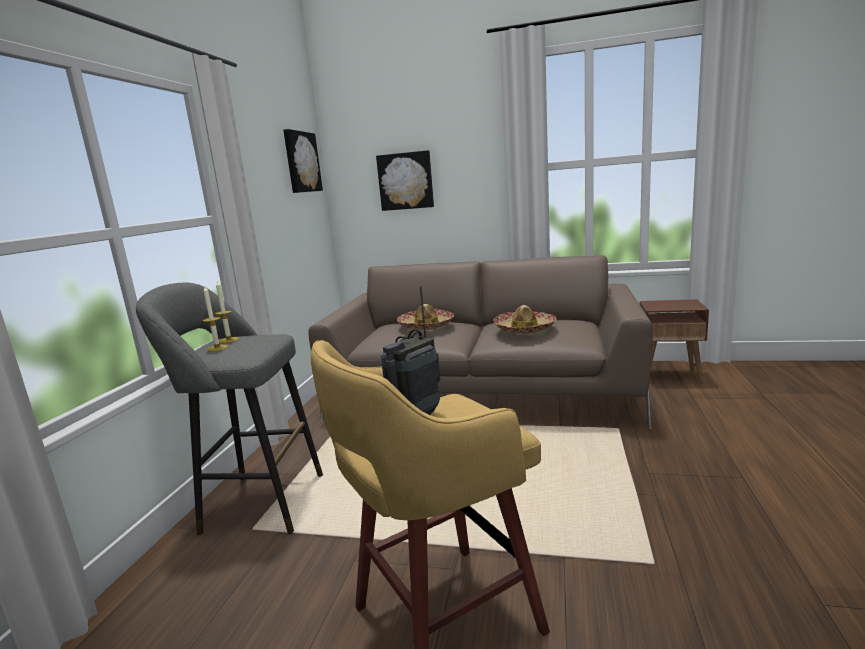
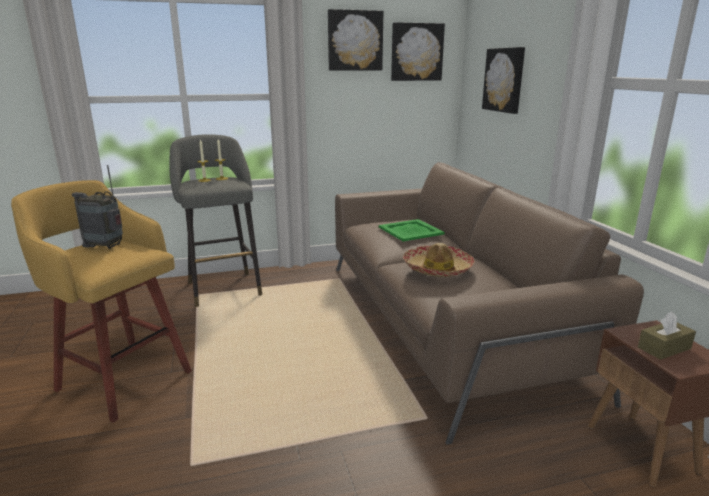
camera: 60 degrees right, 5 degrees up
hat [397,304,454,330] -> green tray [379,219,445,241]
none -> picture [328,9,383,71]
none -> brown tissue box [638,312,696,360]

